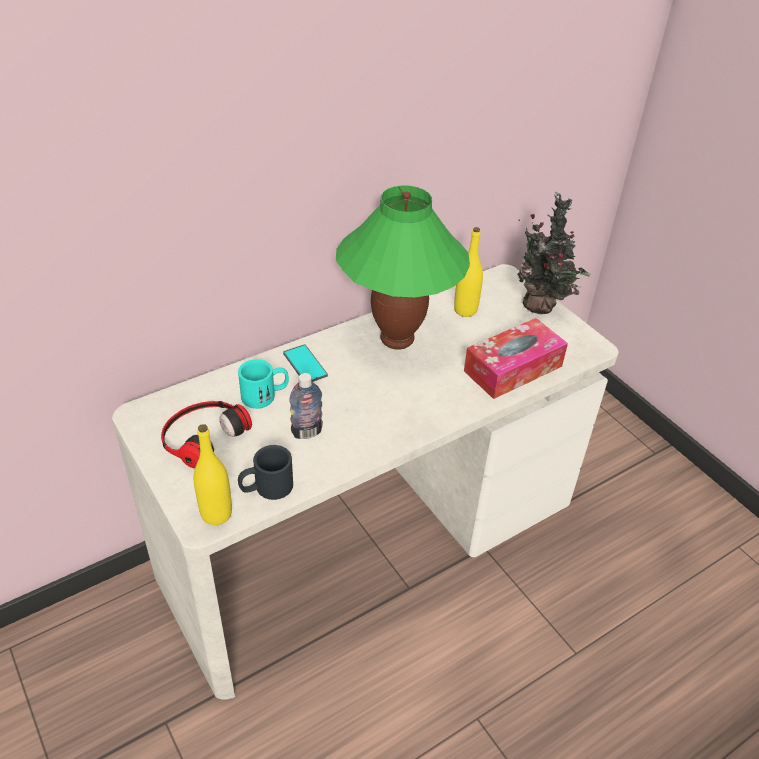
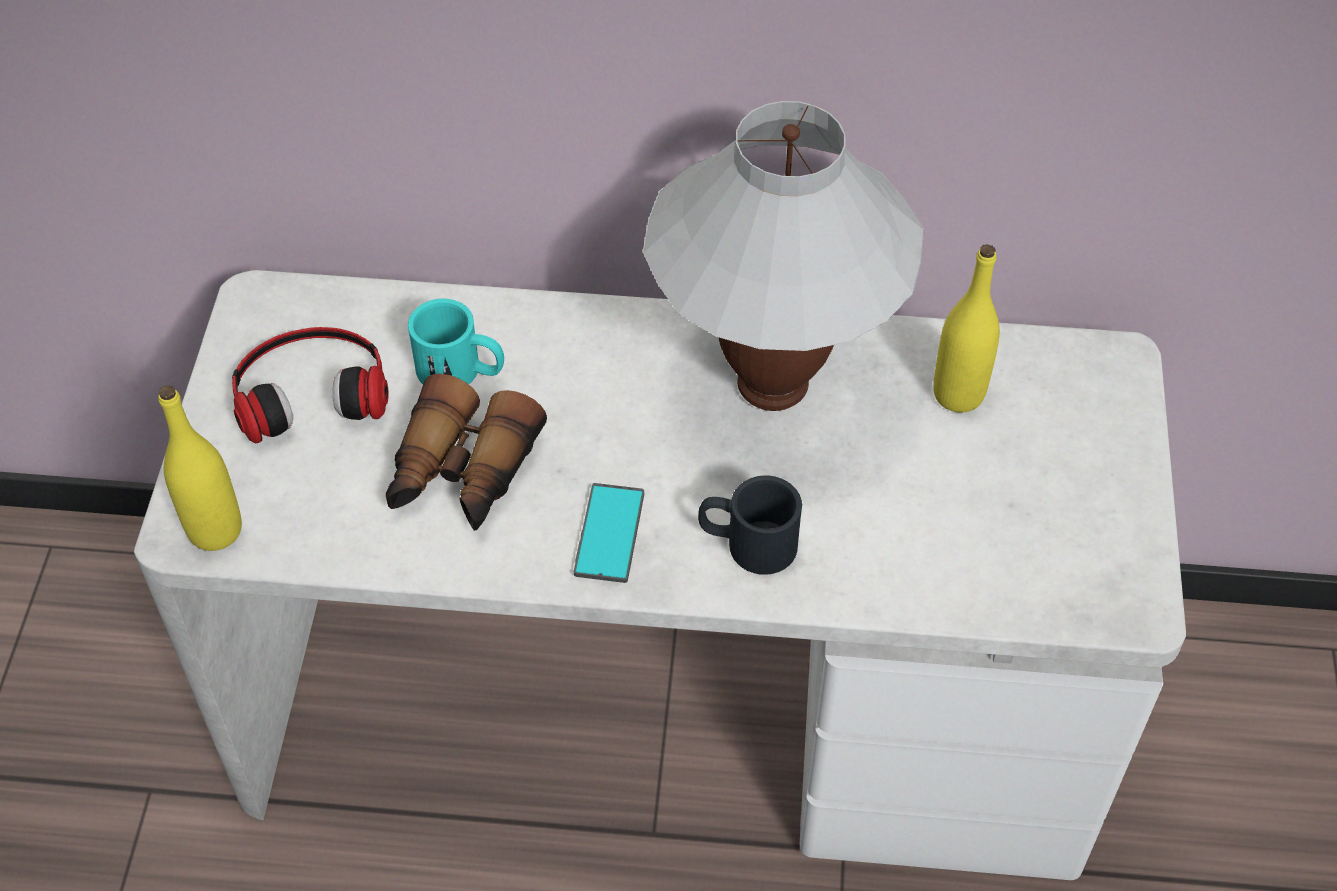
camera: 40 degrees right, 10 degrees up
black mug [238,445,293,500] -> black mug moved to [698,475,802,575]
phone [283,344,328,382] -> phone moved to [574,483,644,583]
bottle [289,373,323,439] -> binoculars [386,374,547,531]
green table lamp [336,185,470,350] -> white table lamp [643,101,924,411]
tissue box [464,318,568,399] -> none
potted plant [517,191,591,314] -> none

